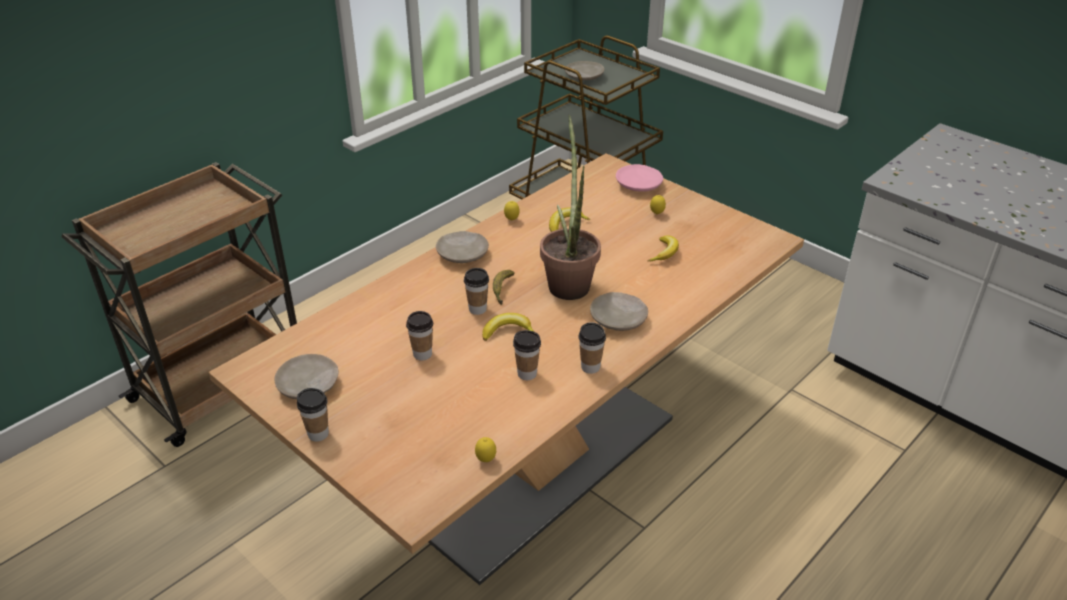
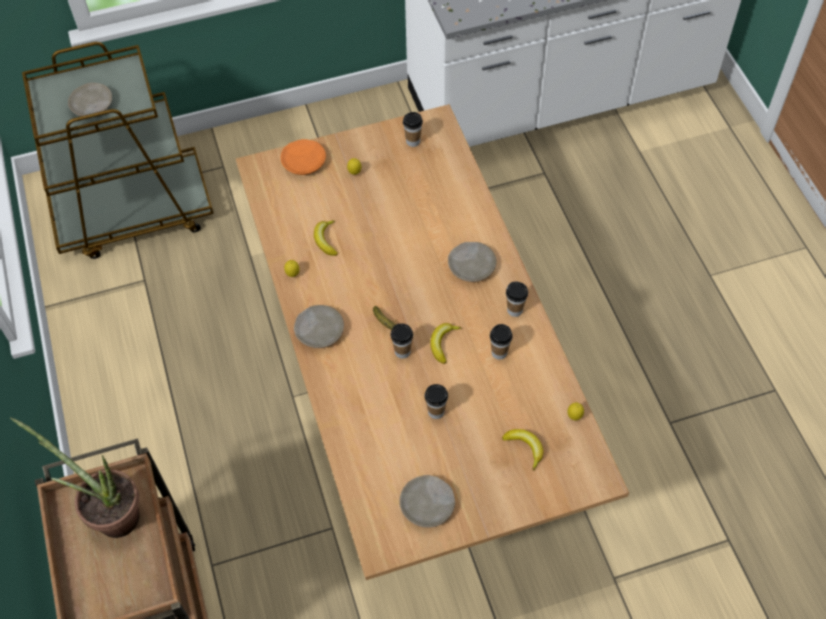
camera: 60 degrees left, 20 degrees up
cup [297,388,329,442] -> cup moved to [403,112,423,147]
potted plant [540,115,601,300] -> potted plant moved to [10,417,139,538]
pink plate [616,164,663,192] -> orange plate [281,139,326,175]
banana [647,235,679,261] -> banana moved to [502,429,543,471]

